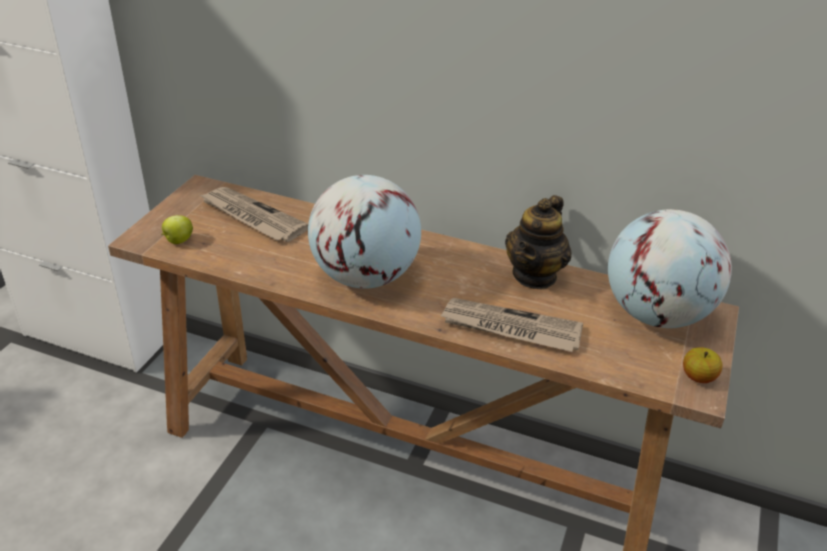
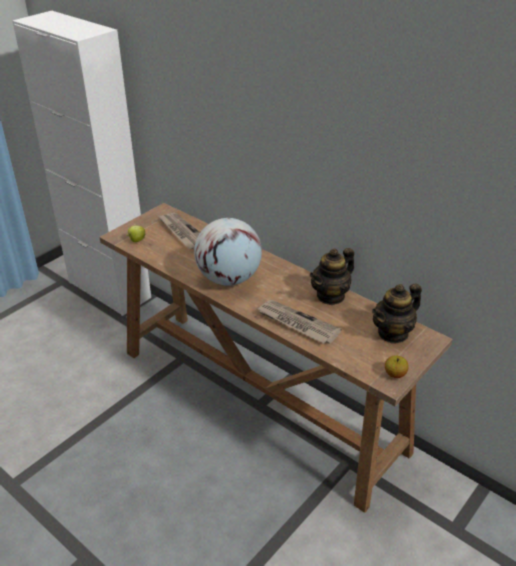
camera: 20 degrees right, 0 degrees up
globe [608,209,732,328] -> teapot [372,284,422,344]

